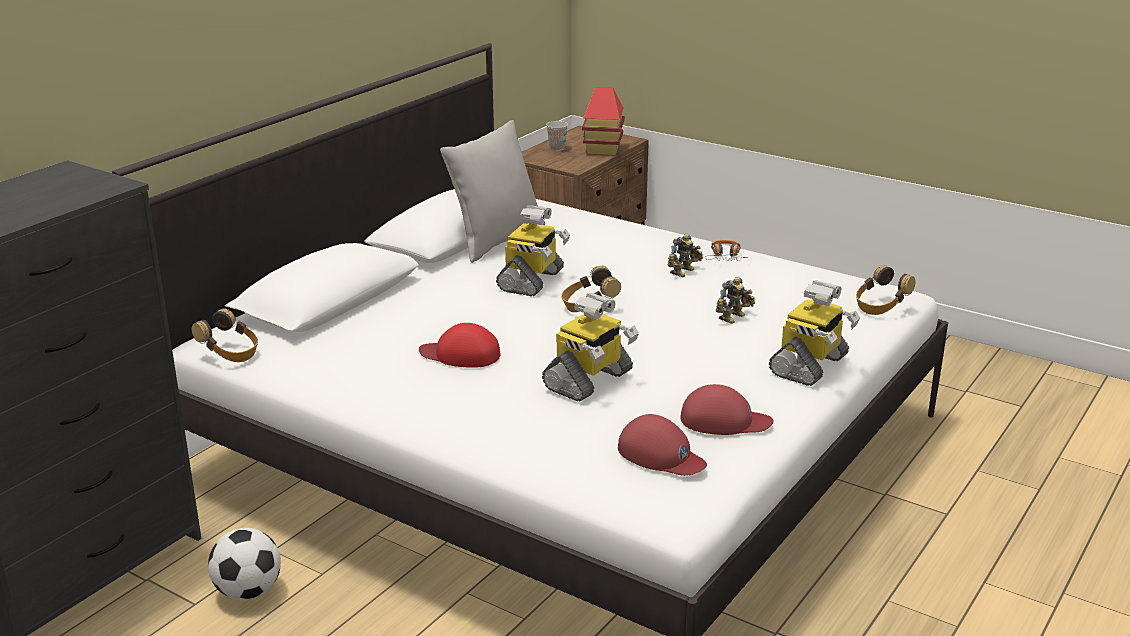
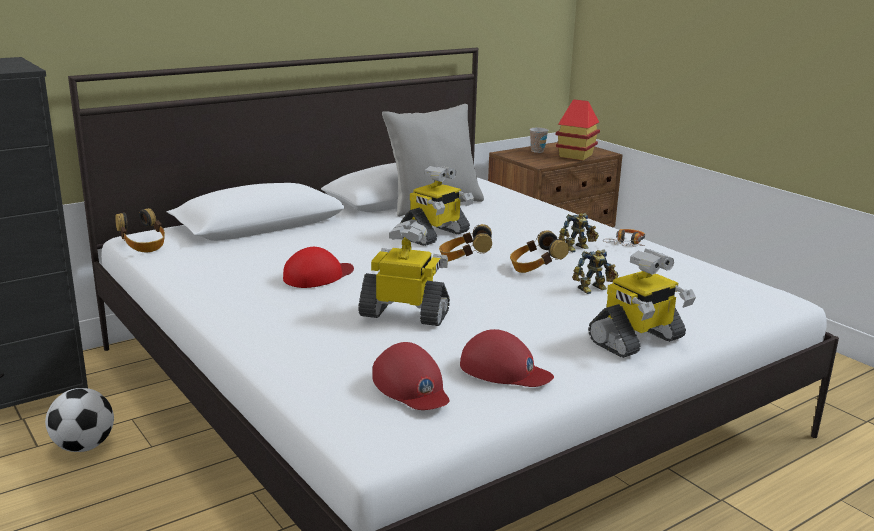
camera: 20 degrees right, 5 degrees down
red cap [419,323,501,368] -> red cap turned 105 degrees clockwise [283,247,354,288]
toy robot [542,293,639,402] -> toy robot turned 135 degrees counterclockwise [358,221,450,326]
headphones [856,265,916,315] -> headphones moved to [510,230,569,273]

